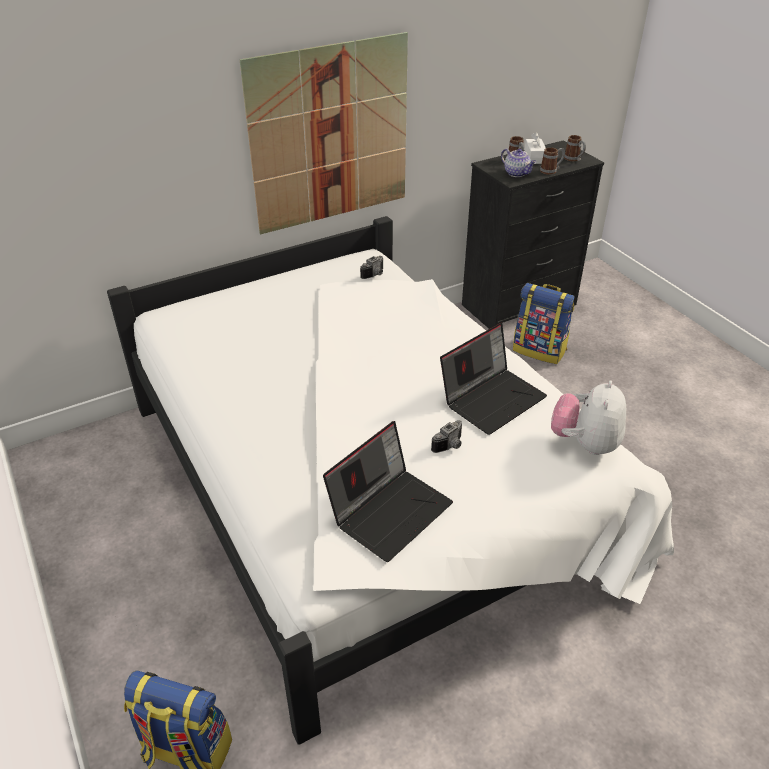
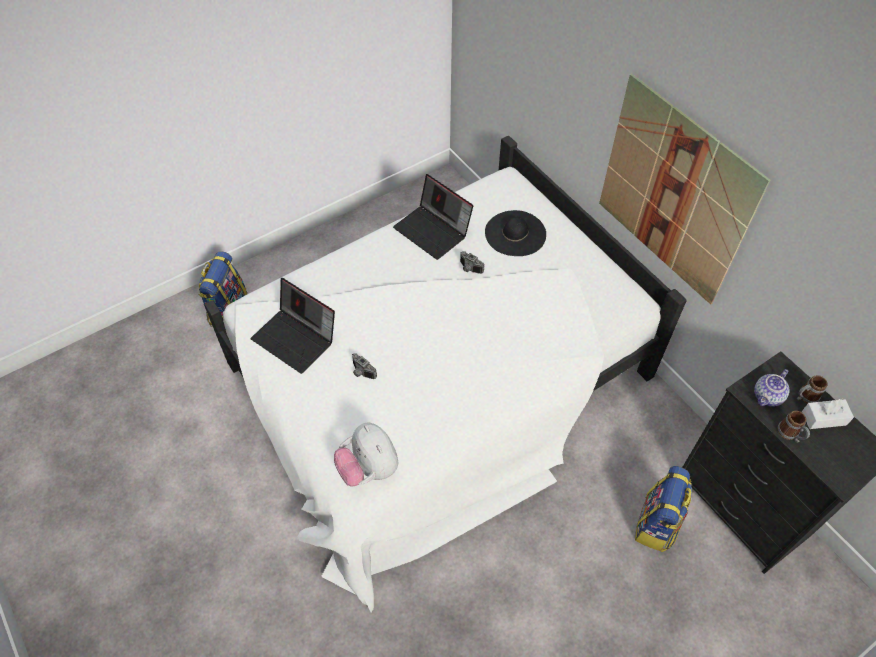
camera: 85 degrees right, 15 degrees up
camera [360,256,383,279] -> camera moved to [460,251,485,274]
laptop [440,323,547,435] -> laptop moved to [393,174,473,260]
plush toy [551,380,626,455] -> plush toy turned 135 degrees counterclockwise [334,423,398,487]
mug [564,135,586,161] -> none
none -> black hat [485,210,546,256]

